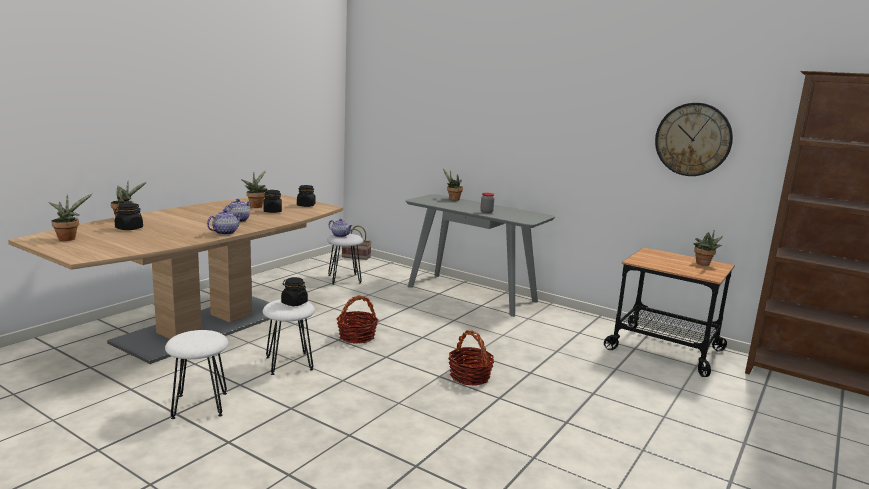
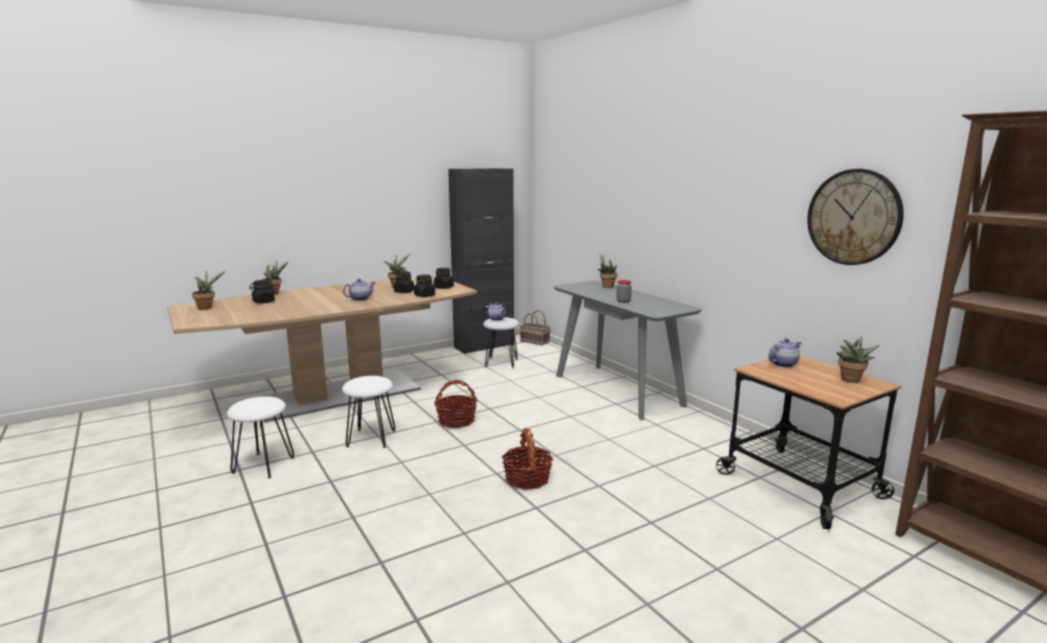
camera: 25 degrees right, 0 degrees up
teapot [207,209,242,235] -> teapot moved to [768,338,801,367]
black jar [281,277,308,306] -> black jar moved to [414,275,435,297]
none -> black cabinet [448,168,514,354]

